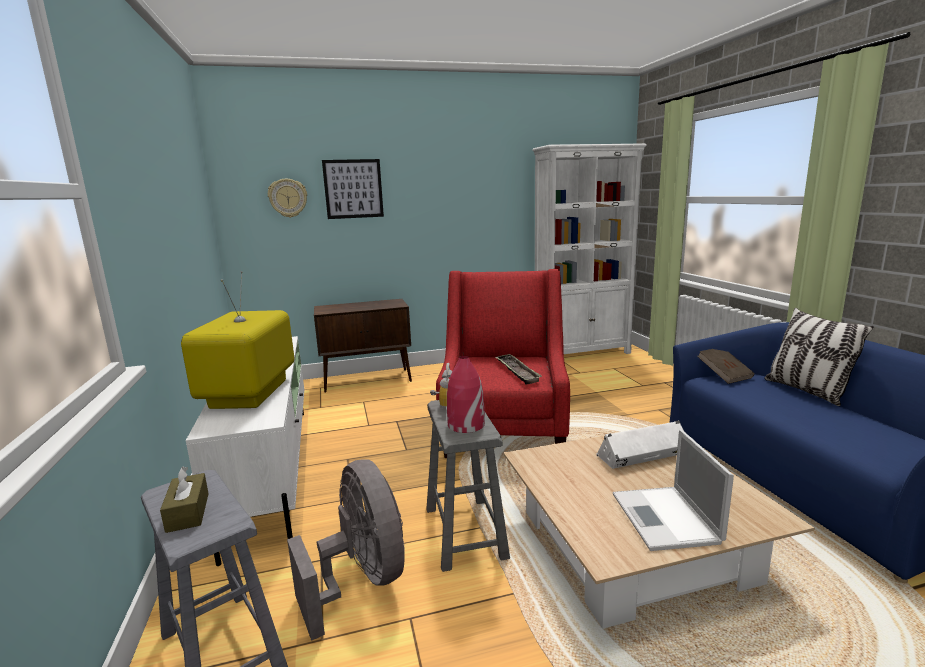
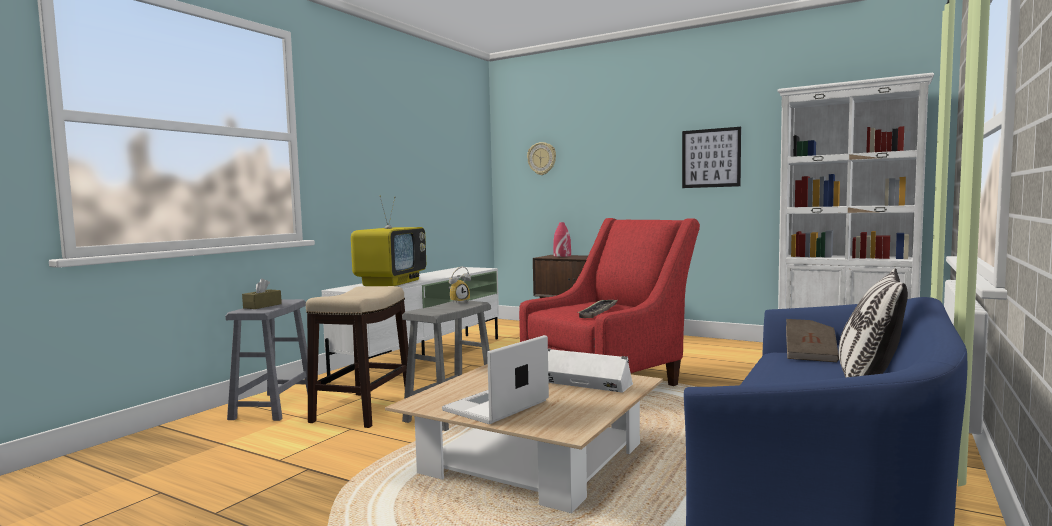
camera: 45 degrees right, 10 degrees down
television [181,271,294,409] -> television turned 150 degrees clockwise [351,195,426,286]
grey fan [287,460,405,641] -> stool [306,286,408,428]
picture [322,159,384,219] -> picture moved to [682,127,741,188]
red vase [447,356,485,433] -> red vase moved to [553,222,571,257]

